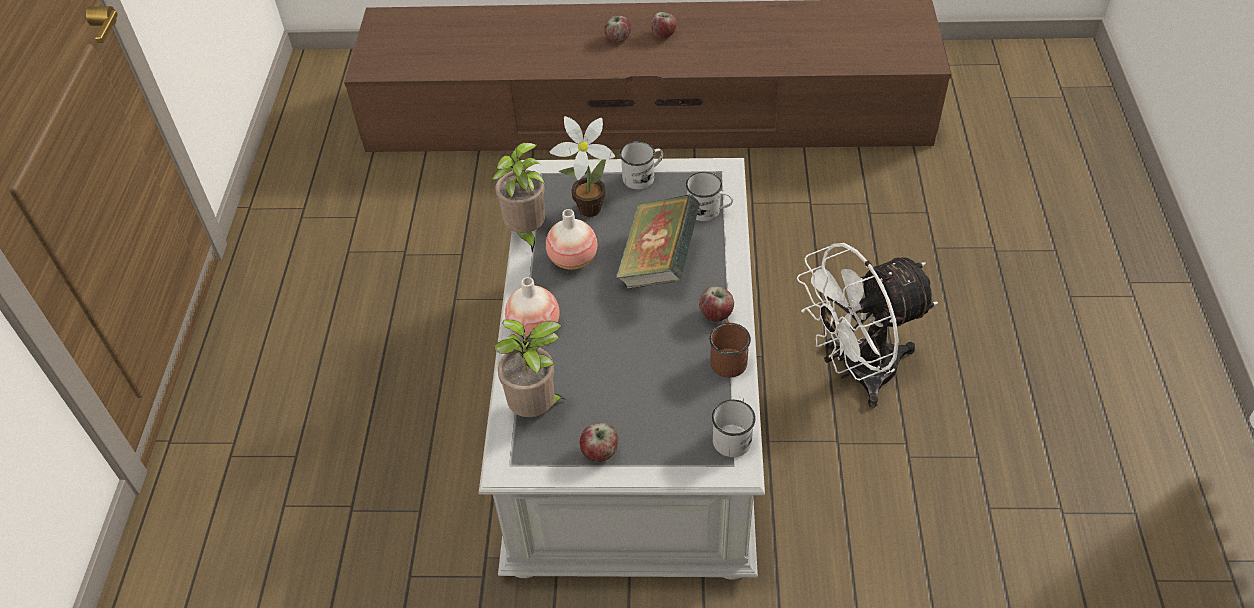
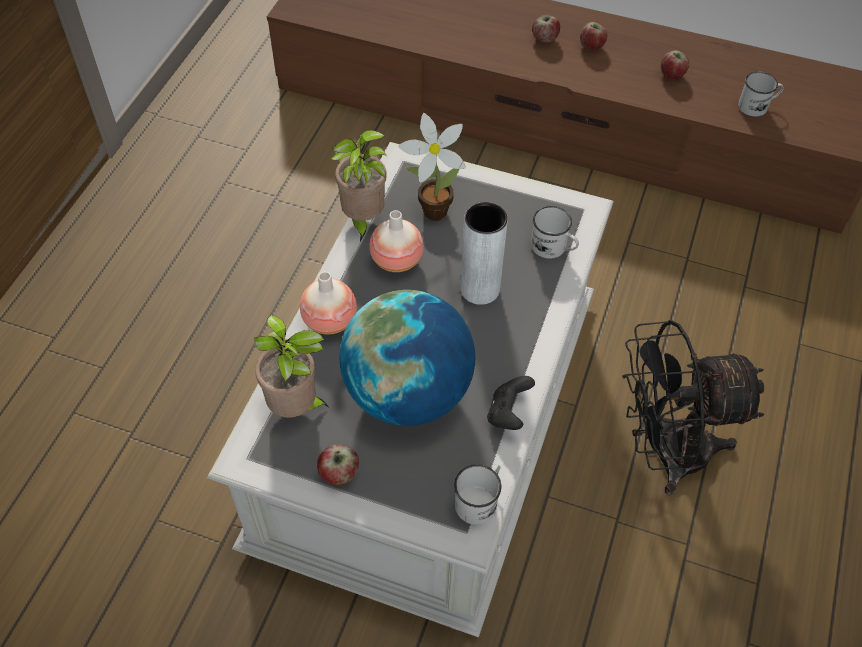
camera: 15 degrees right, 5 degrees up
book [616,194,700,289] -> grey vase [460,202,508,305]
white mug [620,141,664,190] -> white mug moved to [738,72,784,117]
apple [699,286,734,322] -> apple moved to [661,50,689,79]
brown mug [709,320,751,378] -> black game controller [487,376,535,430]
white fan [797,243,938,408] -> black fan [622,320,764,496]
none -> globe [339,290,475,426]

